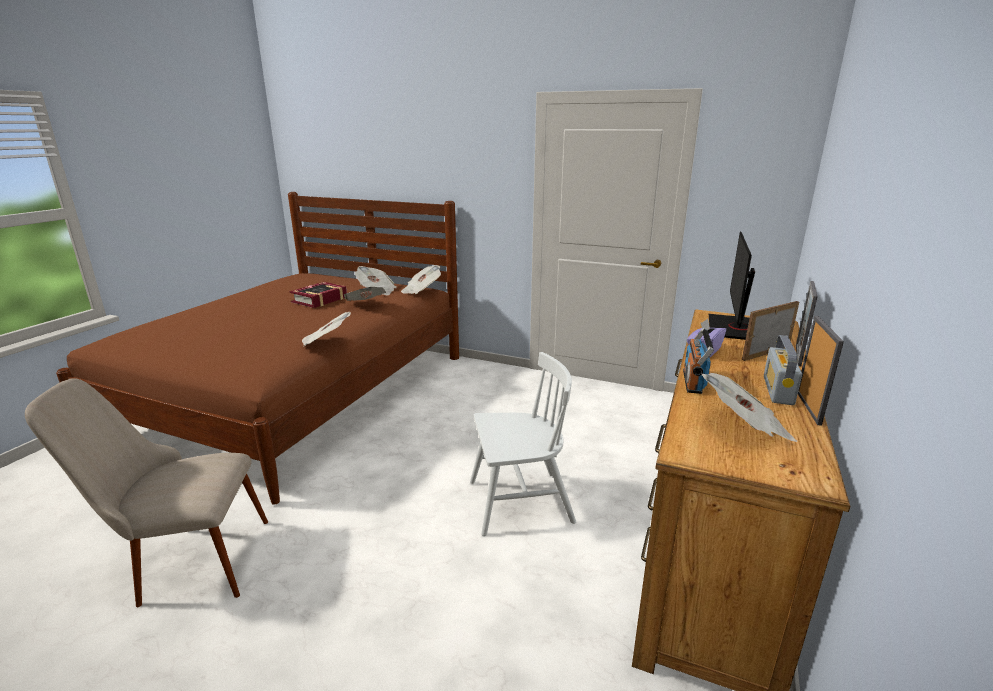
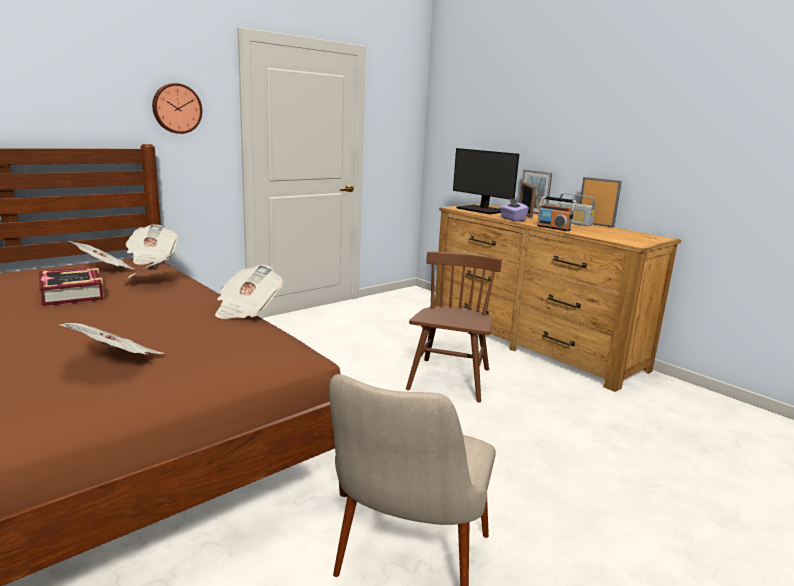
camera: 65 degrees left, 5 degrees down
white chair [470,352,576,536] -> brown chair [406,251,502,402]
newspaper [701,373,797,442] -> newspaper moved to [59,323,164,355]
none -> wall clock [152,83,202,134]

